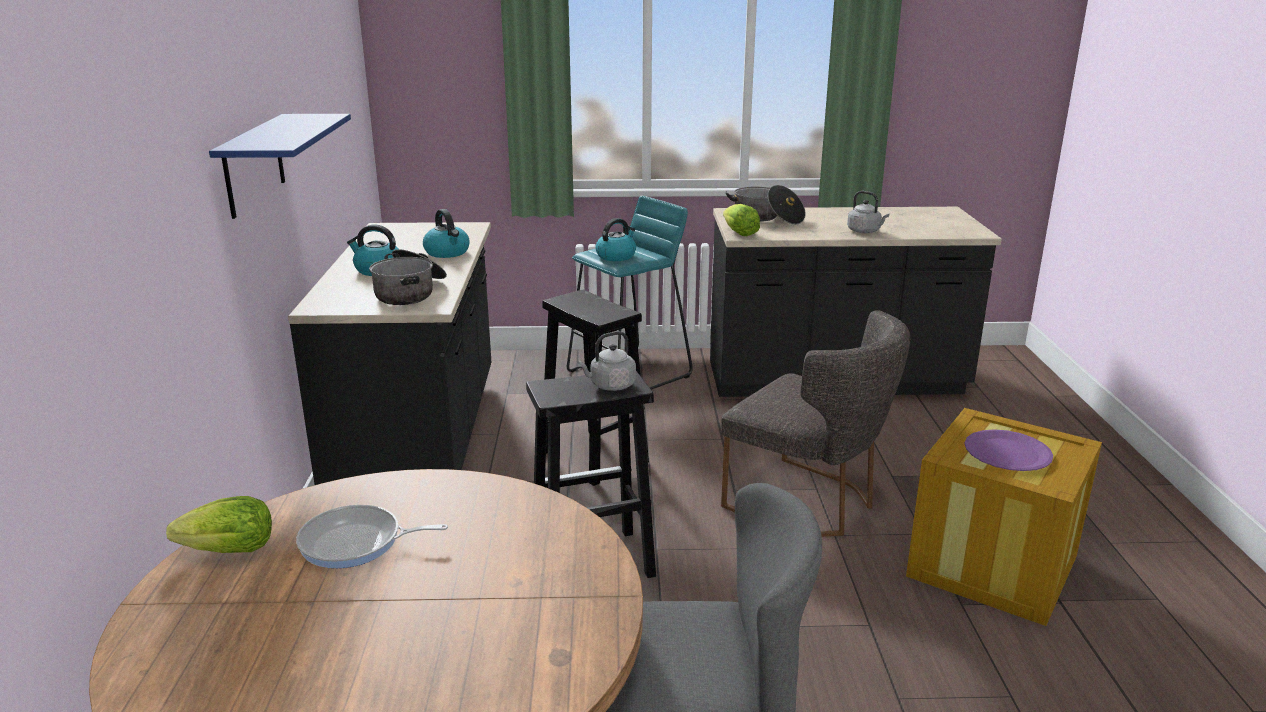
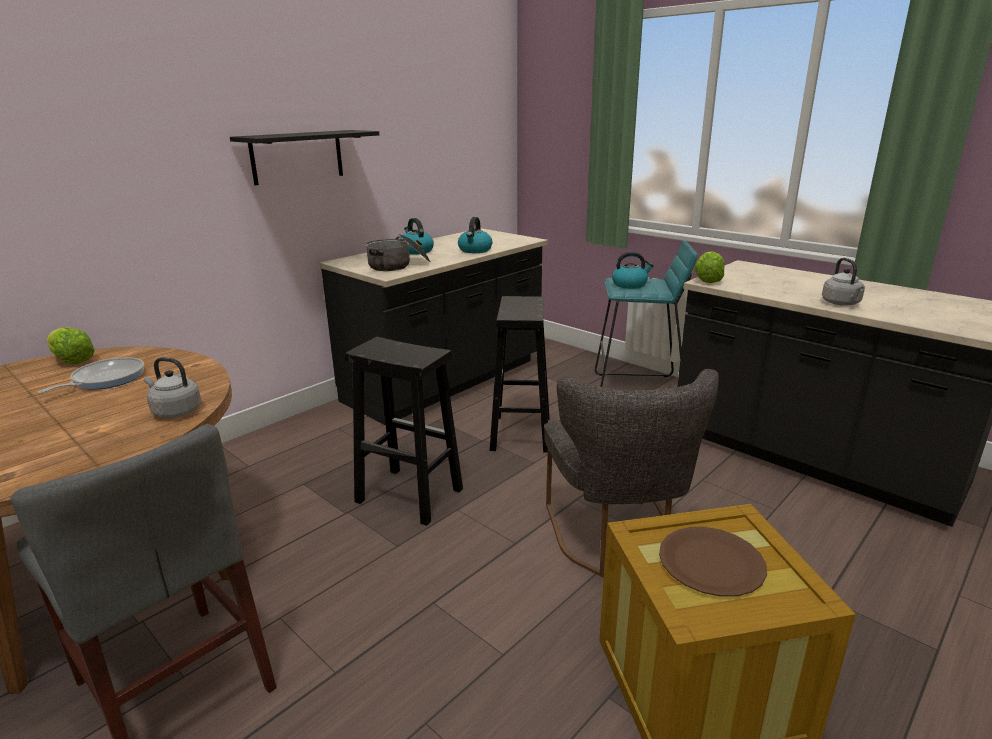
camera: 45 degrees right, 0 degrees up
blue shelf [209,114,351,219] -> black shelf [230,130,379,185]
frying pan [296,505,448,568] -> frying pan turned 75 degrees clockwise [38,357,144,394]
grey kettle [577,331,636,391] -> grey kettle moved to [144,357,201,418]
cooking pot [726,185,805,224] -> none
purple plate [964,429,1053,471] -> brown plate [659,527,767,596]

